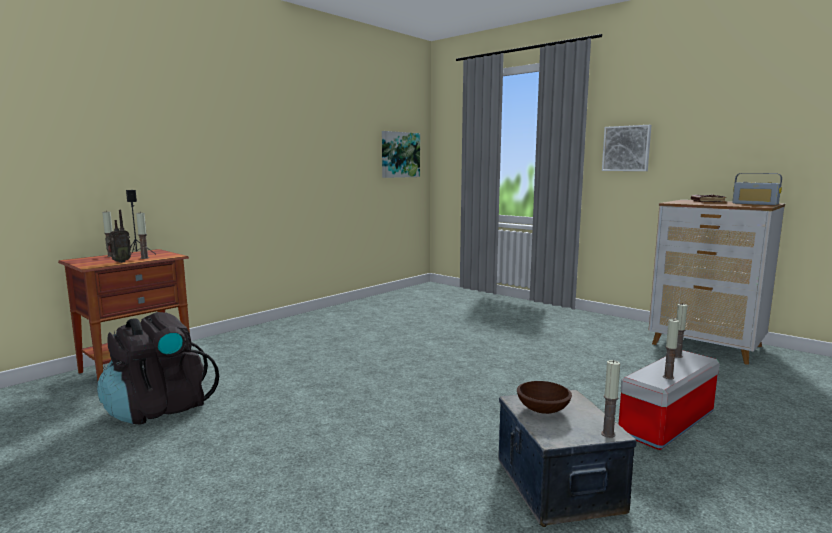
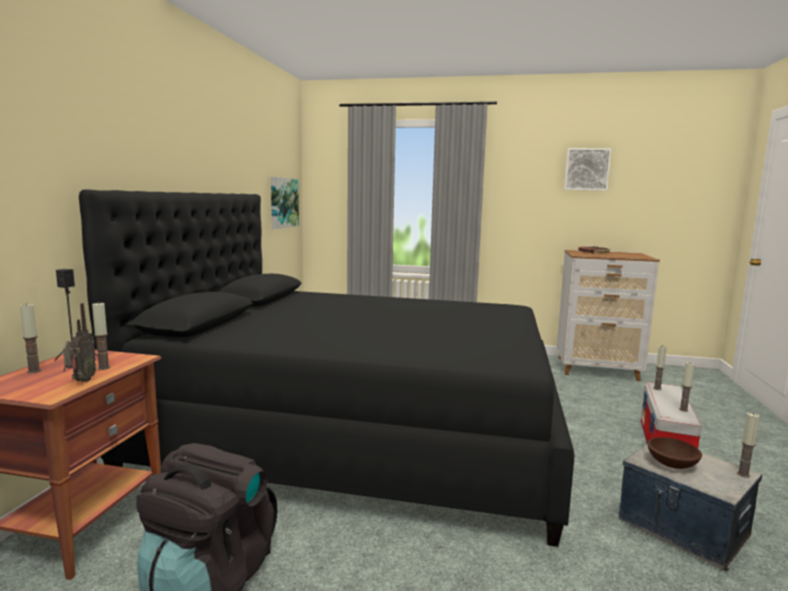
camera: 30 degrees left, 0 degrees up
picture [602,125,651,171] -> picture moved to [564,148,611,191]
radio [732,173,782,205] -> none
none -> black bed [79,189,574,547]

